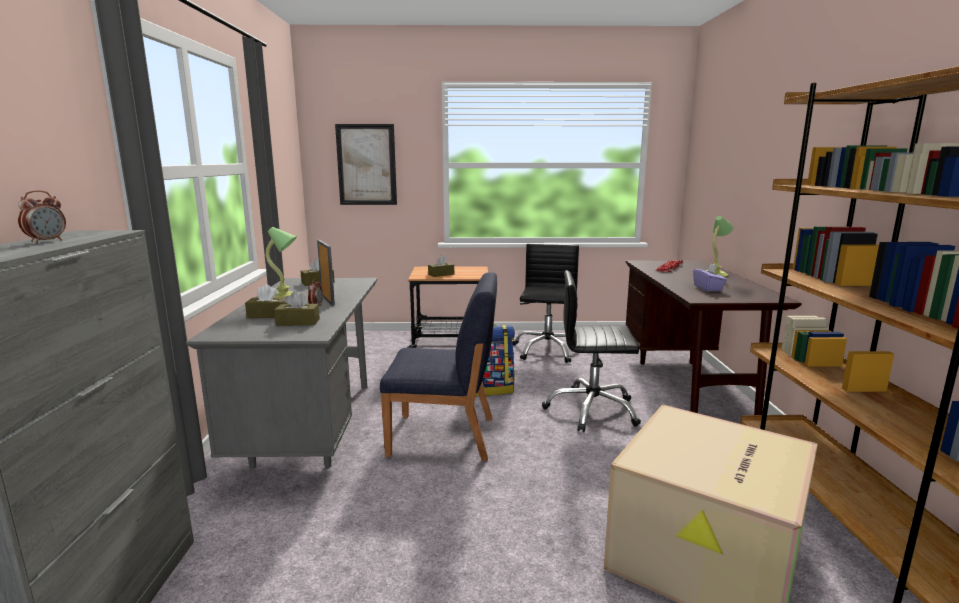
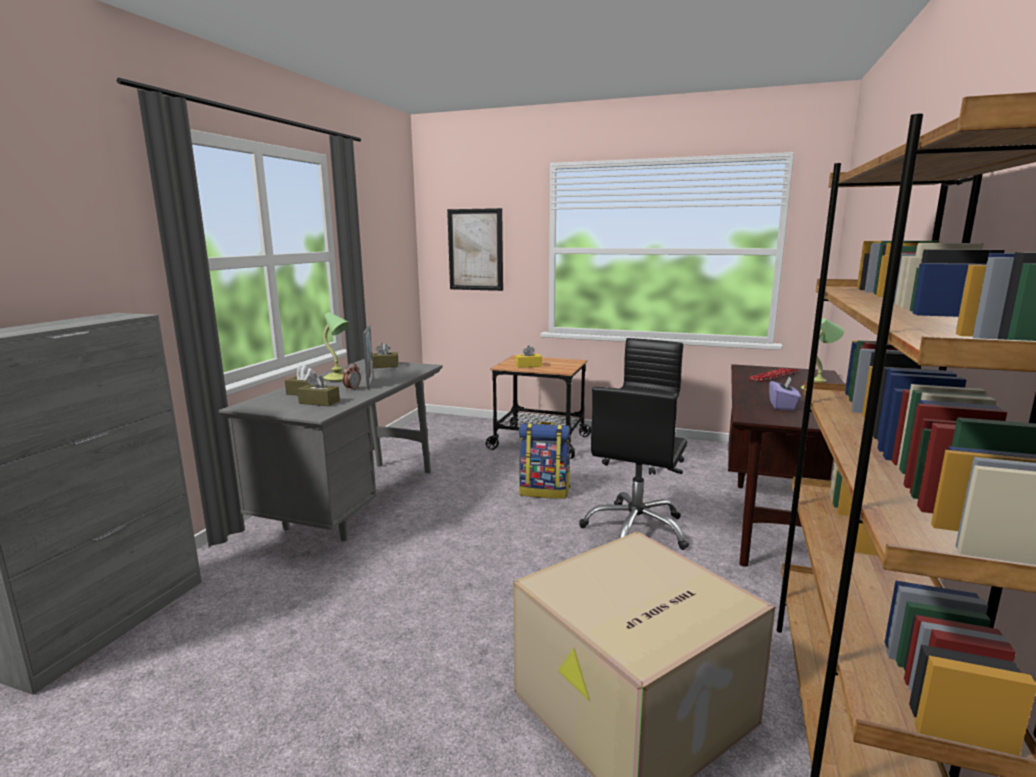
camera: 20 degrees right, 0 degrees up
alarm clock [18,190,66,243] -> none
blue chair [380,273,497,461] -> none
brown tissue box [428,255,454,277] -> yellow tissue box [515,346,542,368]
black office chair [542,270,641,432] -> black office chair turned 90 degrees counterclockwise [579,387,689,550]

